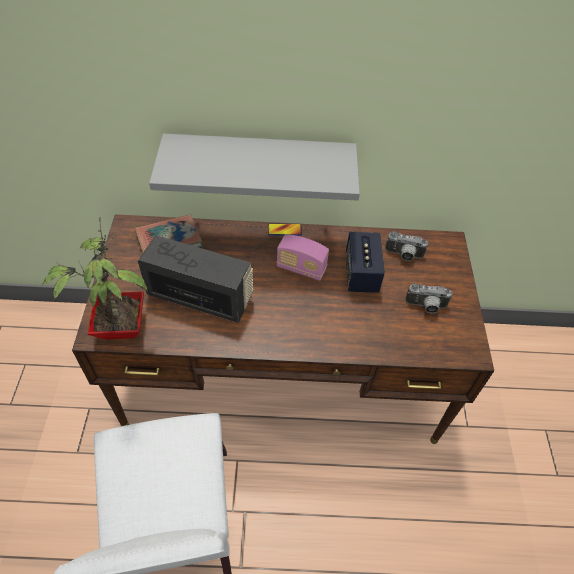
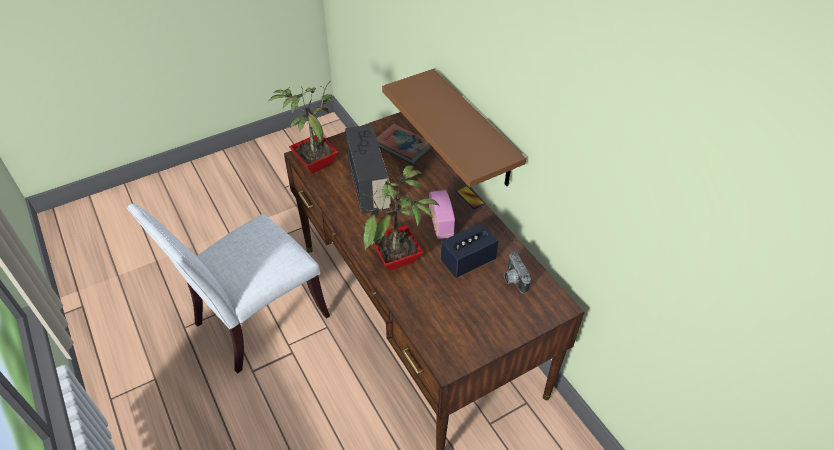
camera: 60 degrees right, 5 degrees down
grey shelf [149,133,360,201] -> brown shelf [382,69,526,187]
camera [405,283,452,313] -> none
none -> potted plant [361,165,439,271]

